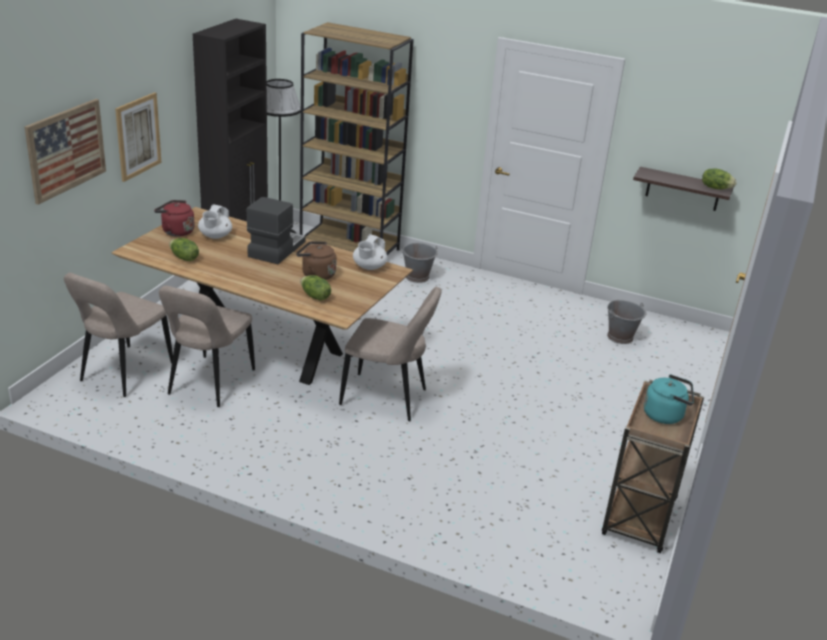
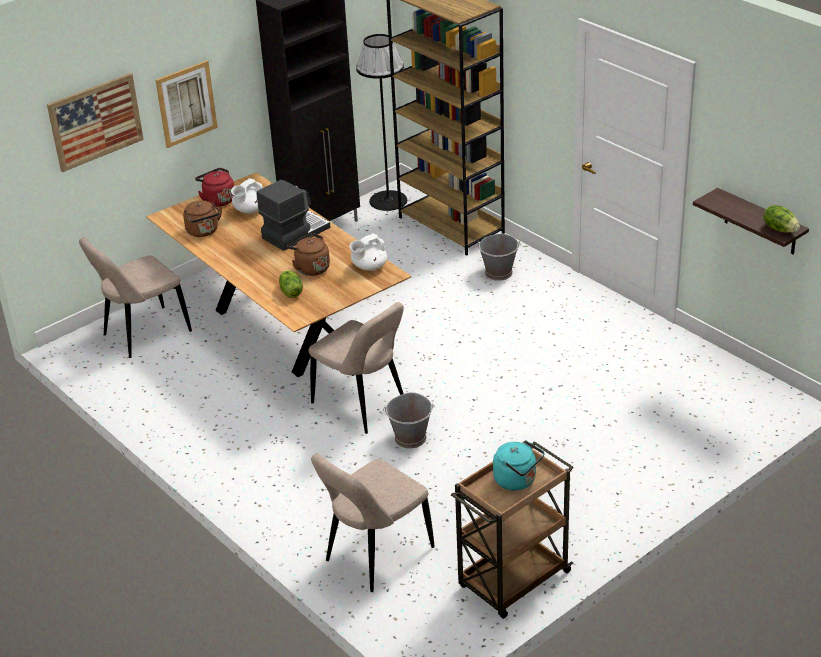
camera: 30 degrees right, 5 degrees up
beige chair [159,285,255,407] -> beige chair moved to [311,453,435,592]
lettuce [169,238,199,261] -> brown kettle [183,200,222,237]
grey bucket [607,300,647,344] -> grey bucket moved to [383,392,435,449]

